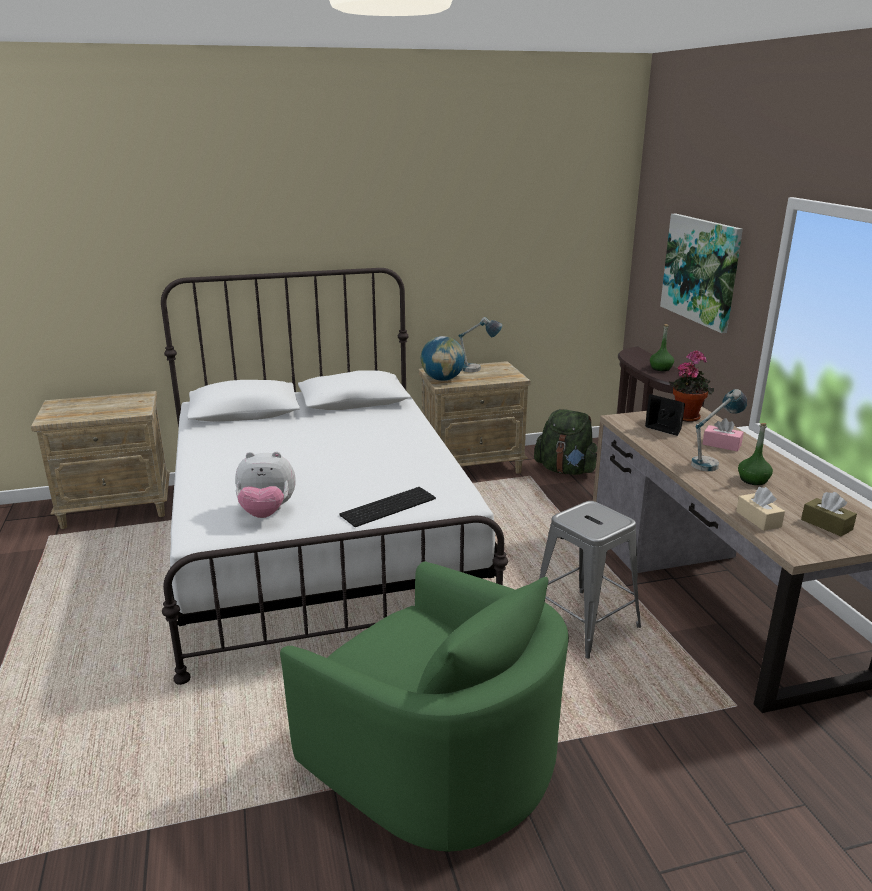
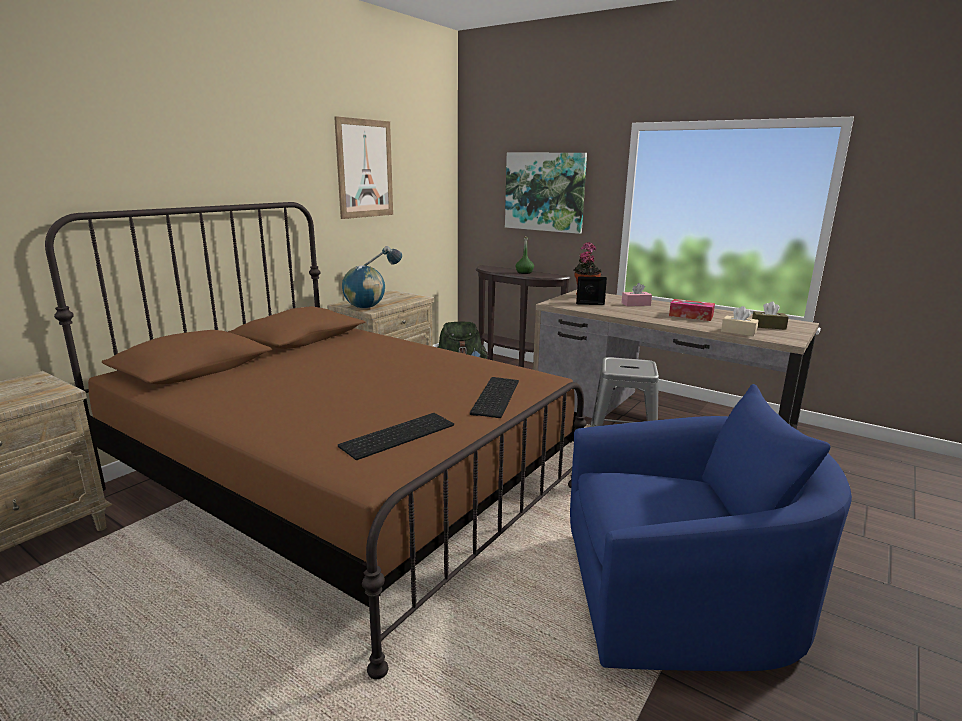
camera: 40 degrees left, 5 degrees down
white bed [161,268,508,685] -> brown bed [45,202,587,679]
plush toy [235,451,296,518] -> keyboard [338,413,454,460]
green armchair [280,561,569,852] -> blue armchair [570,384,852,671]
table lamp [691,389,747,471] -> none
green bottle [738,423,773,485] -> tissue box [669,299,715,321]
none -> picture [334,116,393,219]

